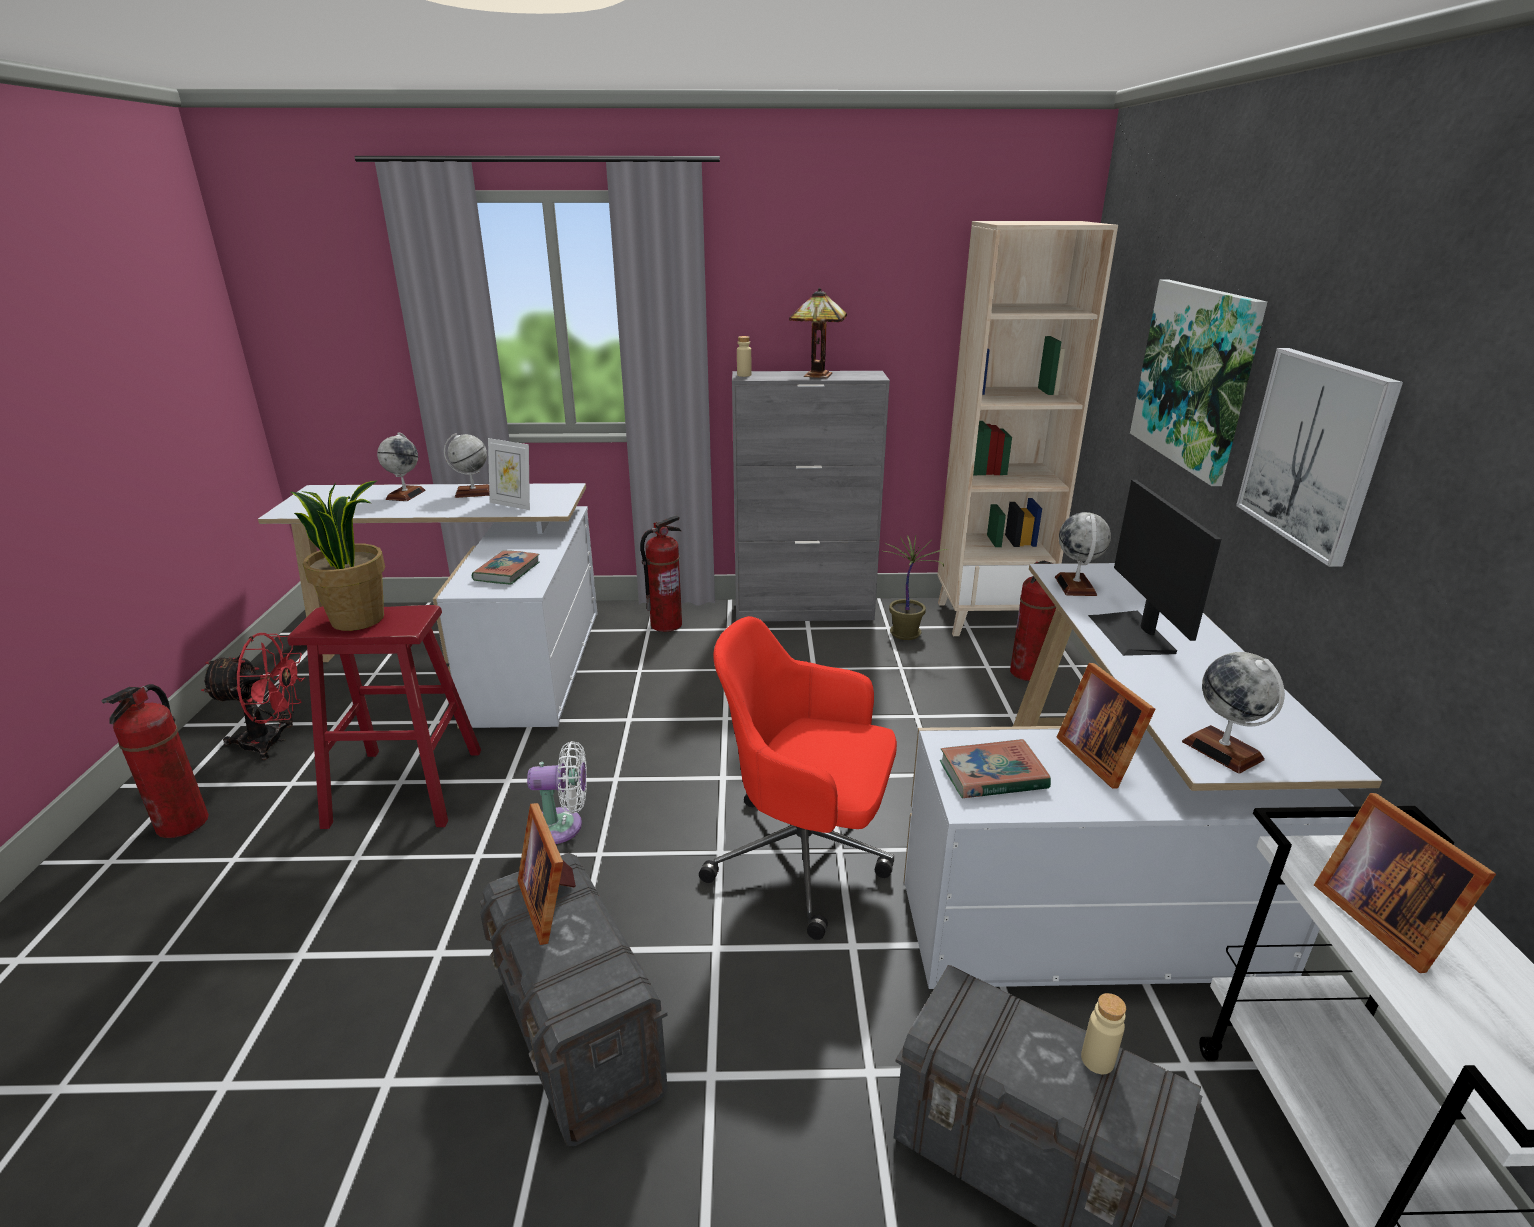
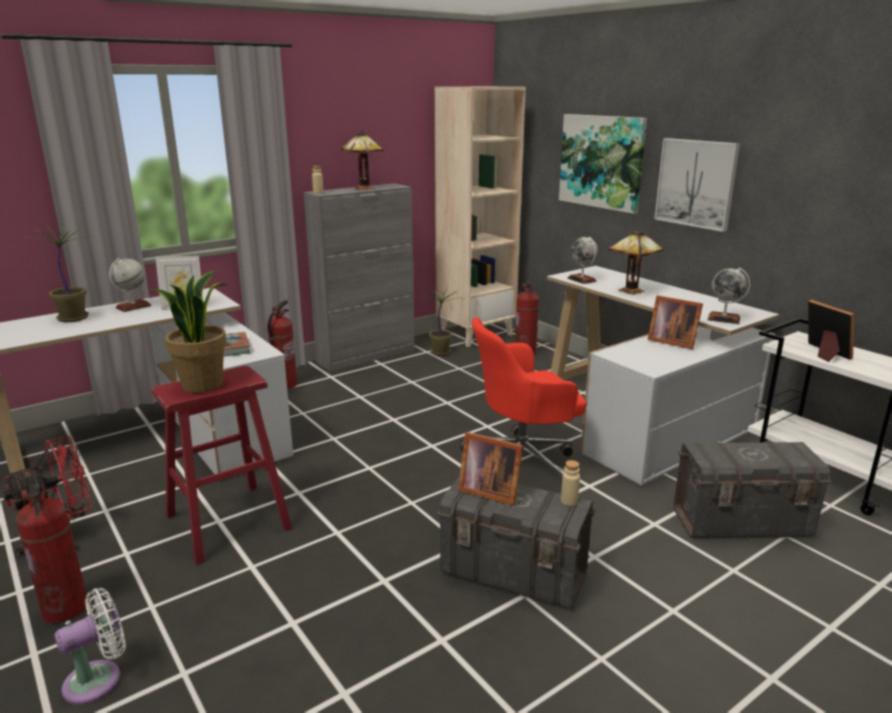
camera: 35 degrees left, 5 degrees down
globe [377,432,426,501] -> potted plant [21,224,94,322]
white fan [527,741,587,844] -> white fan moved to [54,588,126,705]
book [940,739,1051,798] -> none
beige bottle [1081,993,1126,1074] -> beige bottle moved to [561,460,580,506]
monitor [1088,480,1222,656] -> table lamp [609,229,664,295]
picture frame [1314,793,1496,973] -> picture frame turned 150 degrees counterclockwise [808,300,854,362]

